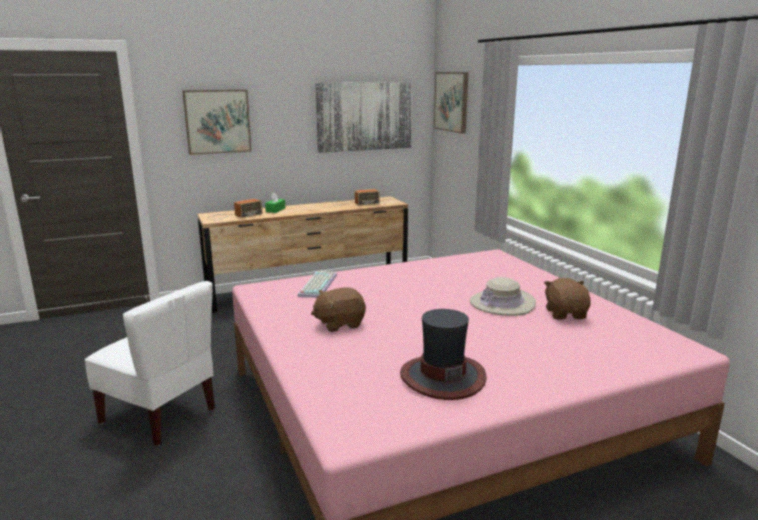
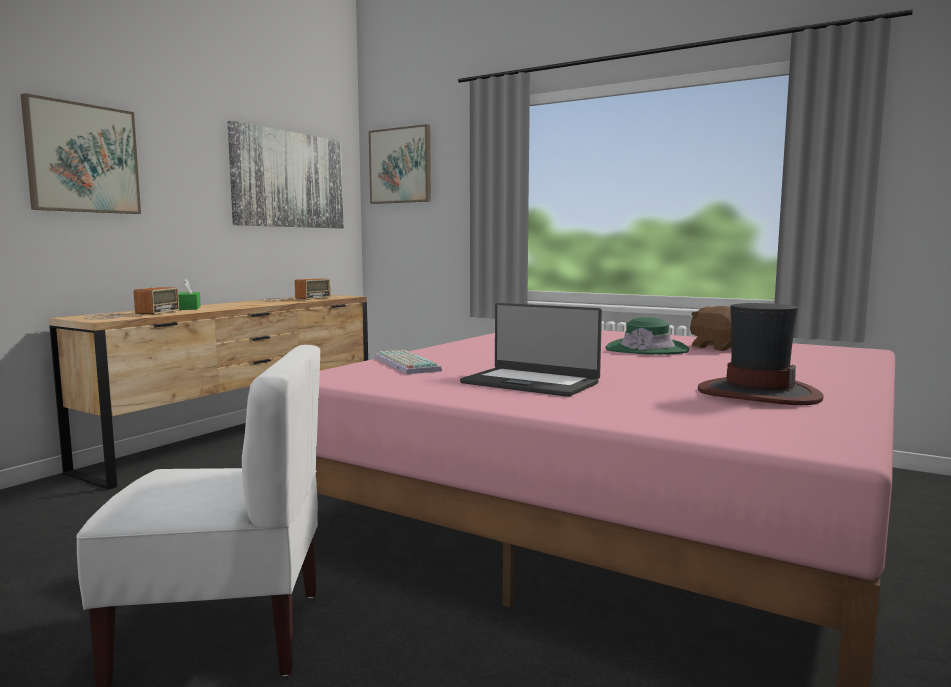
camera: 35 degrees left, 10 degrees down
brown plush toy [311,287,366,332] -> laptop [460,303,602,397]
beige hat [470,277,536,316] -> green hat [606,317,689,355]

